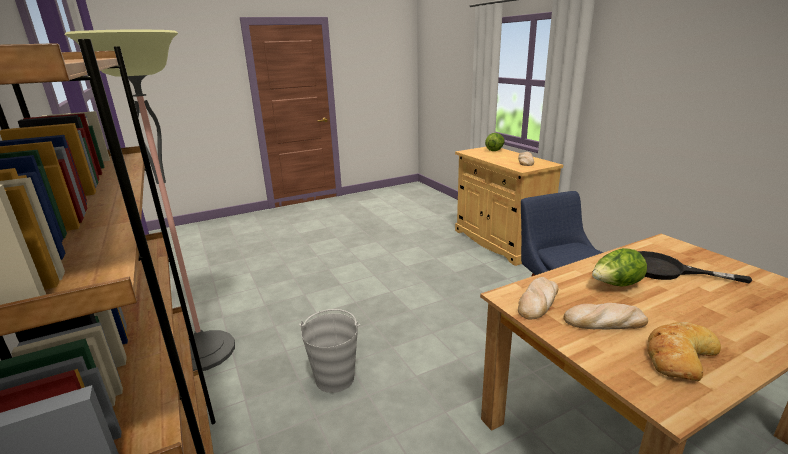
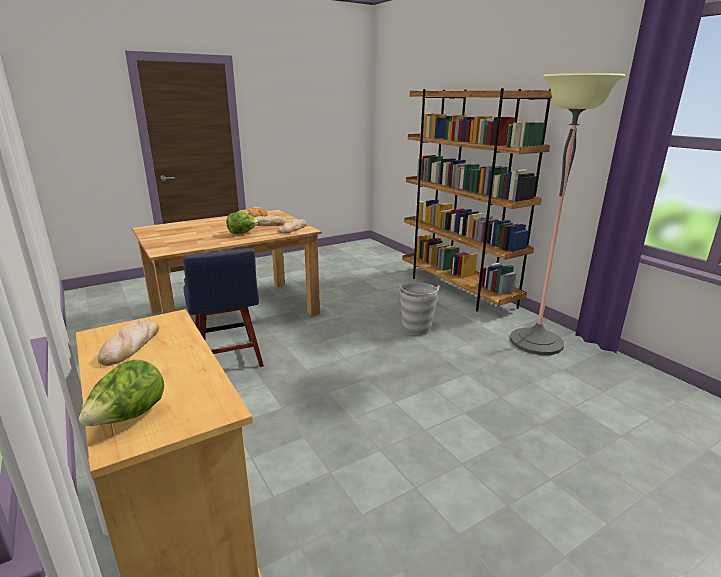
camera: 175 degrees right, 0 degrees up
black frying pan [638,251,752,283] -> none

